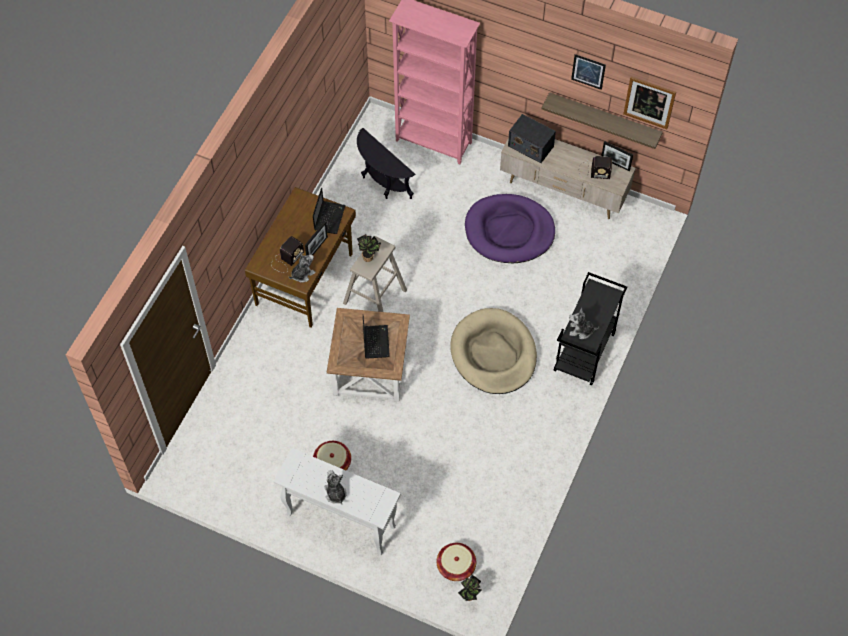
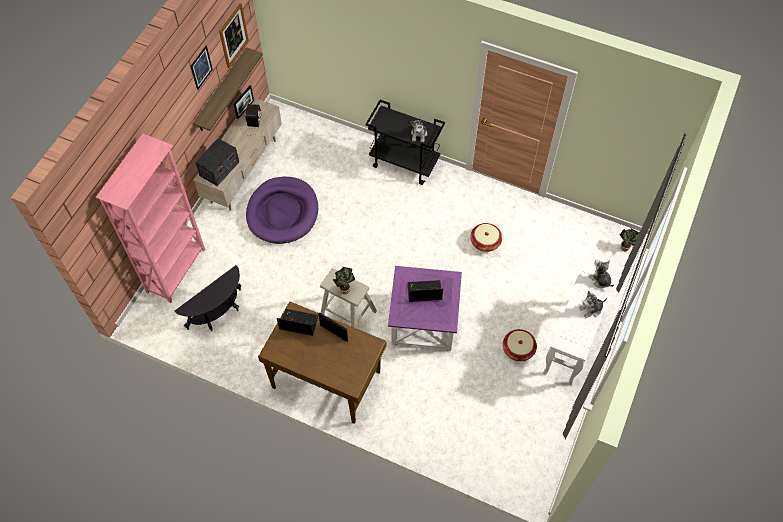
camera: 90 degrees left, 0 degrees up
radio [270,236,304,273] -> none
plush toy [289,254,316,283] -> plush toy moved to [588,260,614,288]
brown side table [327,308,410,402] -> purple side table [388,266,462,351]
basket [437,543,476,581] -> basket moved to [470,223,502,252]
beige dog bed [450,308,537,394] -> none

